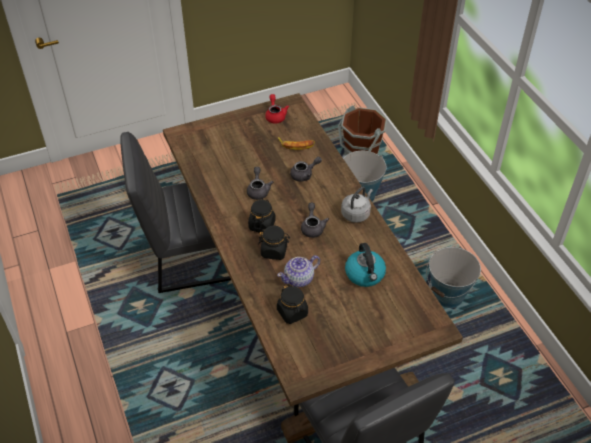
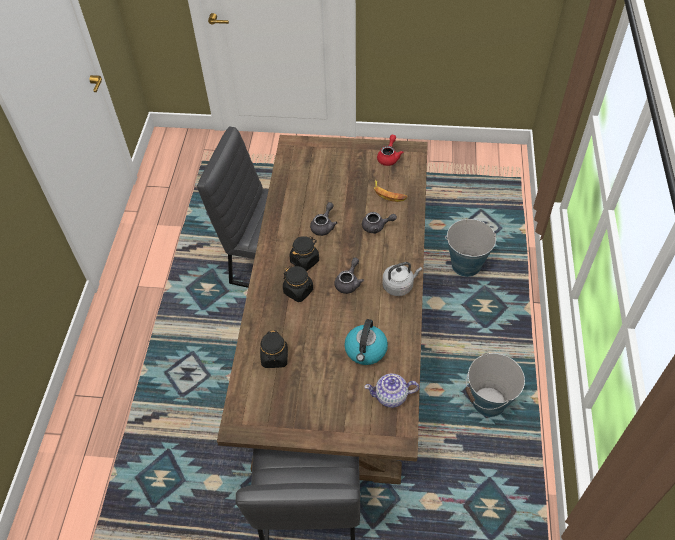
camera: 30 degrees right, 5 degrees up
teapot [277,255,320,287] -> teapot moved to [364,373,419,408]
brown bucket [338,105,387,154] -> none

